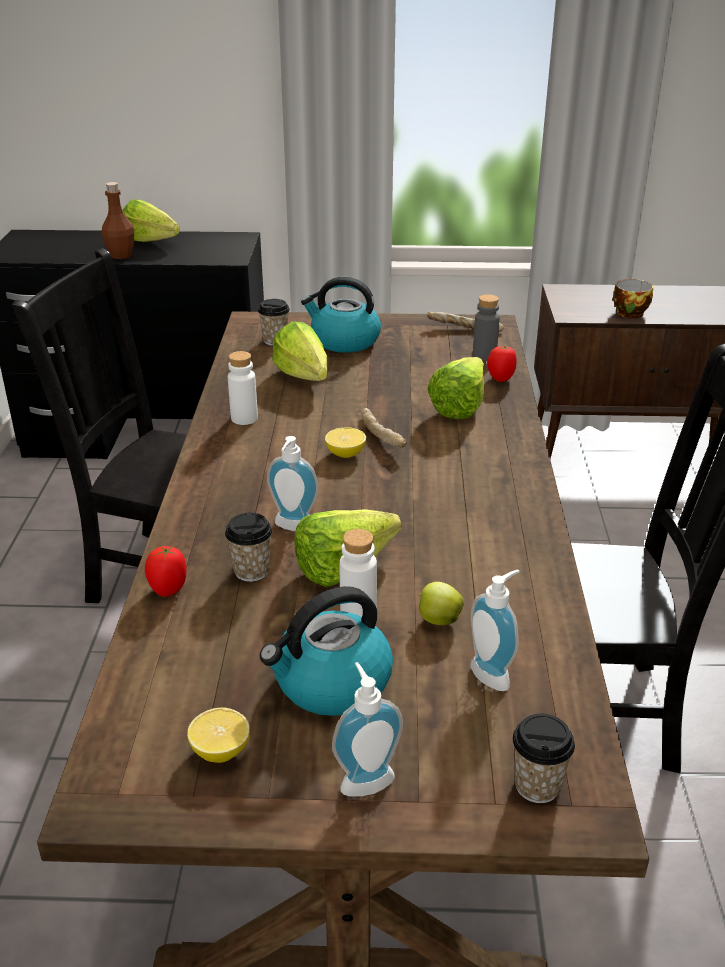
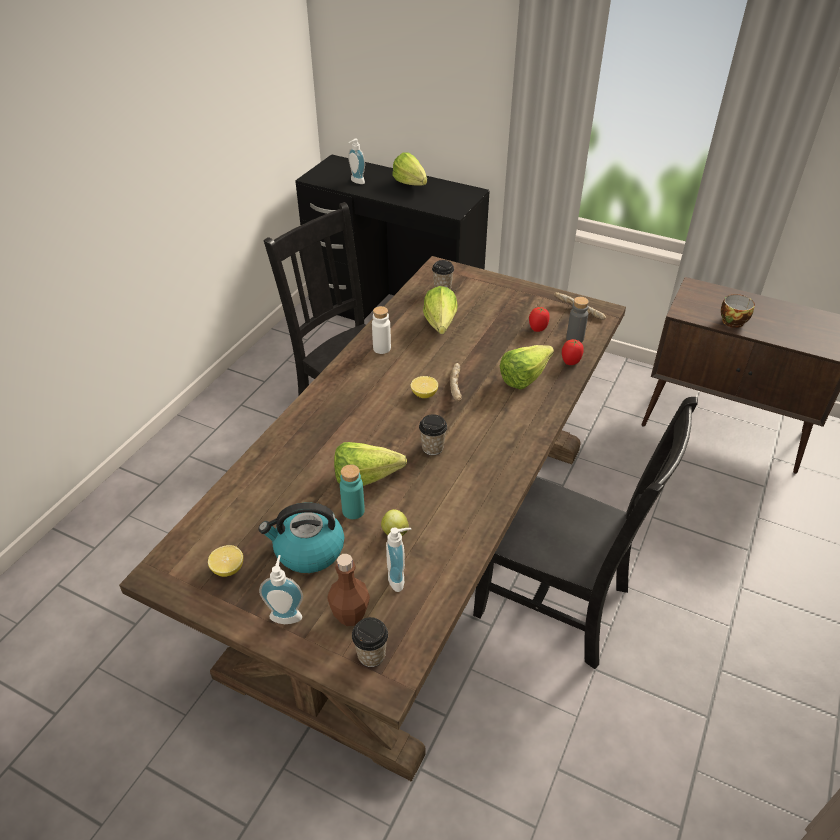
camera: 25 degrees right, 10 degrees up
brown bottle [102,182,134,259] -> brown bottle moved to [327,554,370,626]
tomato [145,546,186,597] -> tomato moved to [529,307,550,332]
cup [225,513,272,582] -> cup moved to [419,414,447,455]
soap dispenser [267,436,319,531] -> soap dispenser moved to [348,139,365,184]
kettle [301,277,381,353] -> none
white bottle [340,529,377,617] -> turquoise bottle [340,465,365,519]

